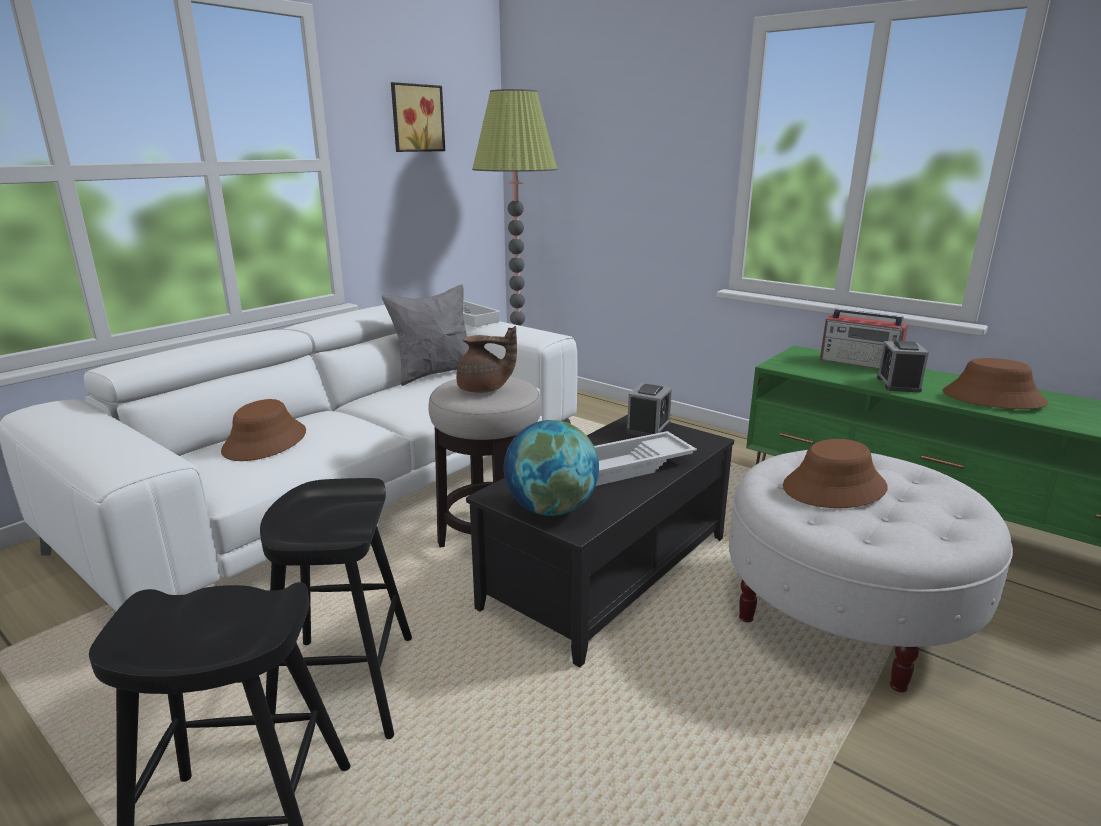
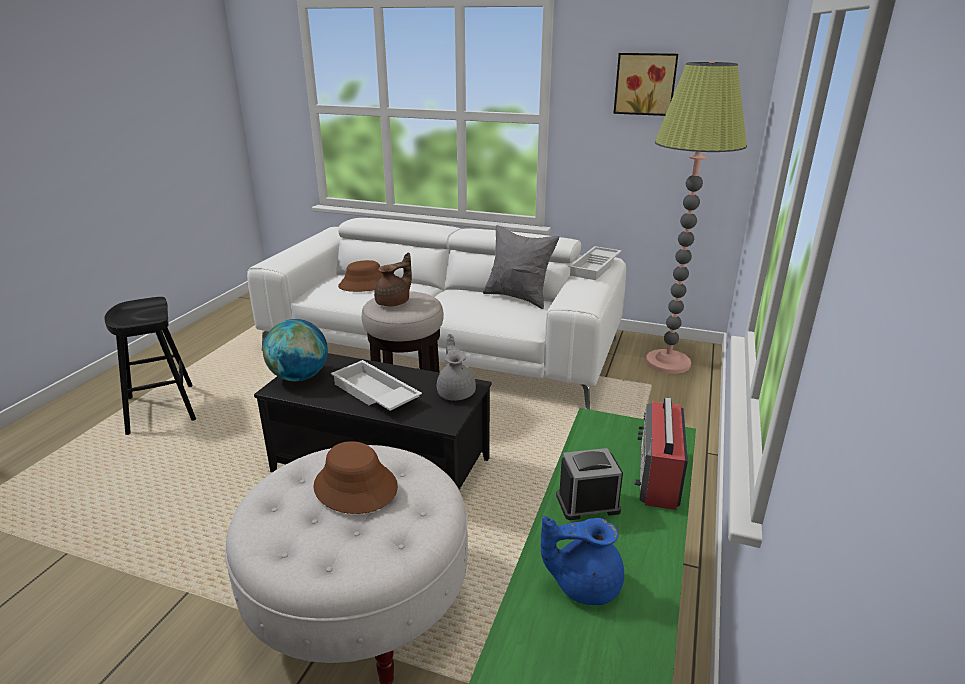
camera: 70 degrees right, 5 degrees up
black stool [260,478,412,739] -> none
brown teapot [456,326,517,393] -> brown teapot turned 120 degrees counterclockwise [374,252,412,306]
alarm clock [626,383,672,436] -> grey teapot [437,334,476,401]
brown hat [942,358,1048,409] -> blue teapot [541,515,624,605]

